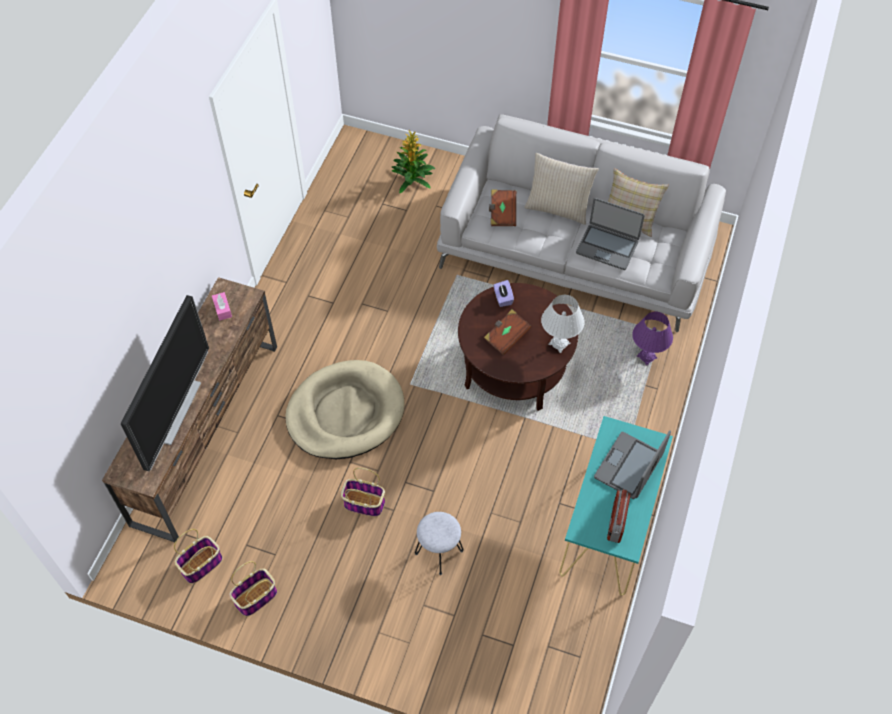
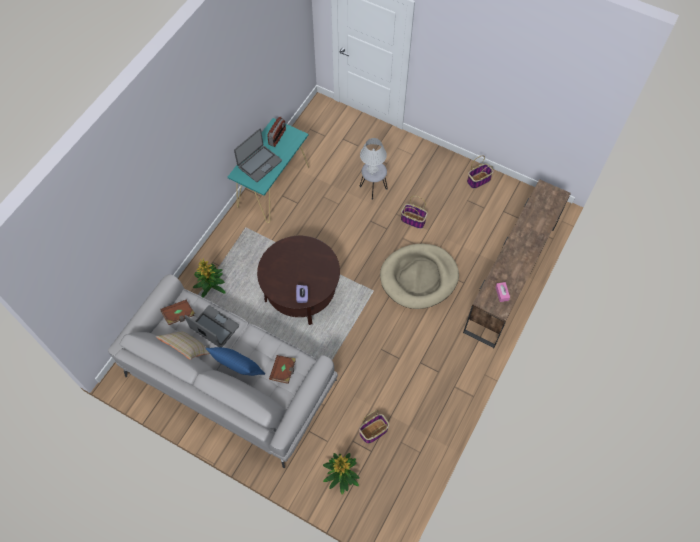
camera: 170 degrees left, 5 degrees up
television [121,295,209,471] -> none
basket [174,529,223,584] -> basket moved to [359,410,389,444]
brown book [484,309,531,355] -> brown book moved to [160,300,195,325]
beige pillow [524,153,599,225] -> blue pillow [206,347,265,376]
white table lamp [541,295,584,353] -> white table lamp moved to [360,138,387,175]
purple table lamp [632,312,673,366] -> potted plant [193,258,226,298]

